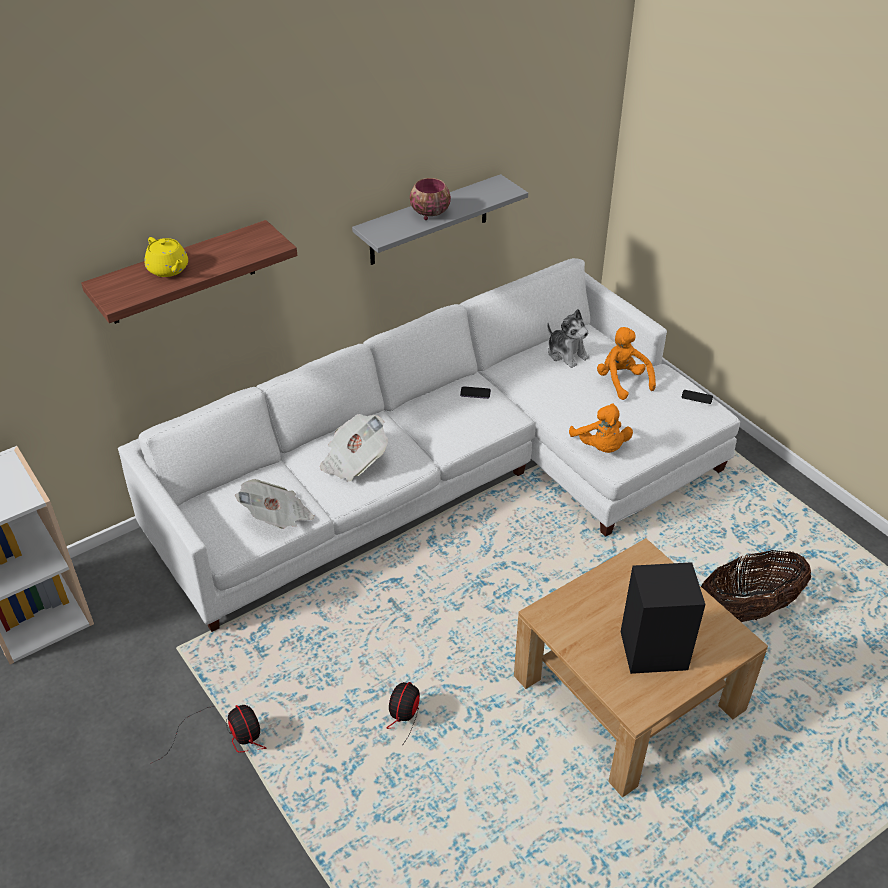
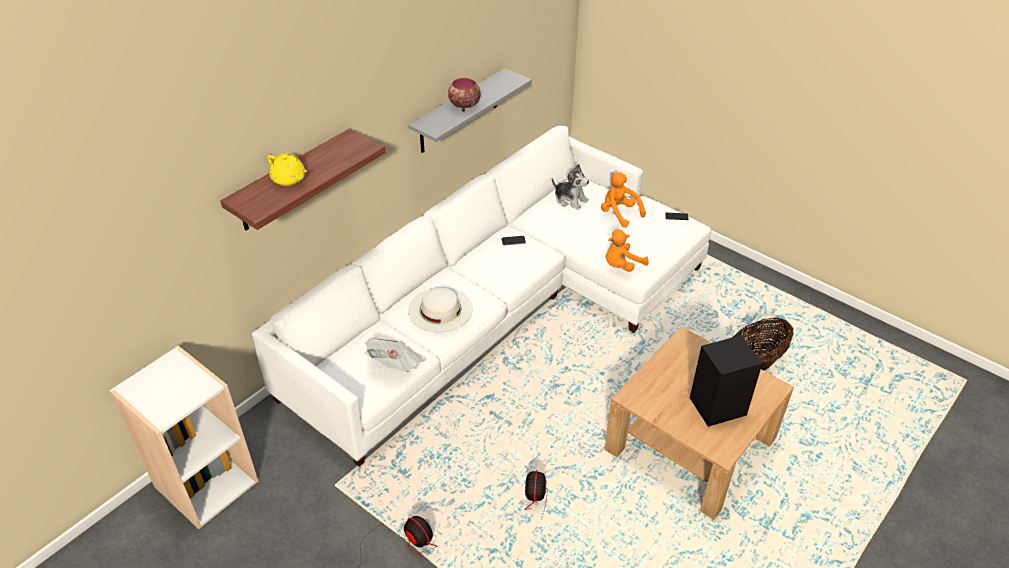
camera: 15 degrees left, 0 degrees up
newspaper [320,414,388,481] -> white hat [408,287,473,332]
orange plush toy [569,403,633,453] -> orange plush toy turned 90 degrees clockwise [606,229,649,272]

